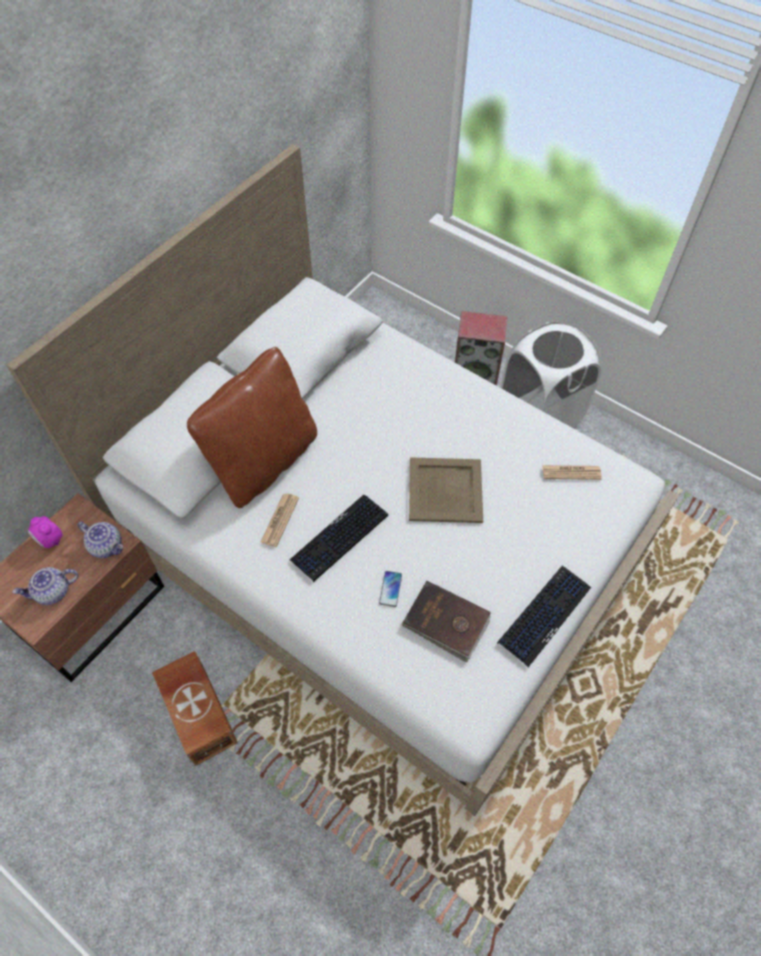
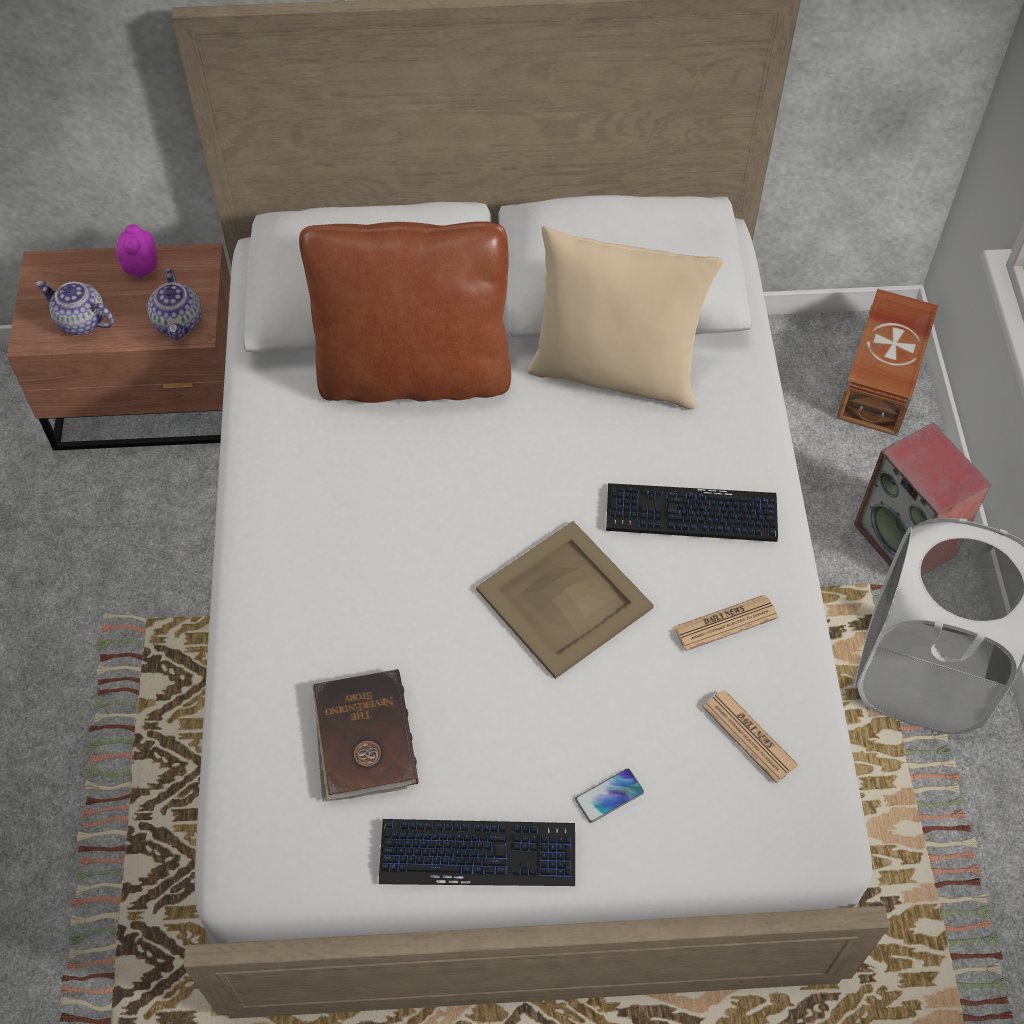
camera: 50 degrees right, 0 degrees up
brown storage box [152,651,238,766] -> brown storage box moved to [836,289,939,436]
newspaper [261,493,299,547] -> newspaper moved to [674,595,778,651]
keyboard [290,495,388,582] -> keyboard moved to [606,483,778,542]
phone [379,571,402,607] -> phone moved to [575,768,644,823]
none -> beige pillow [528,226,723,409]

